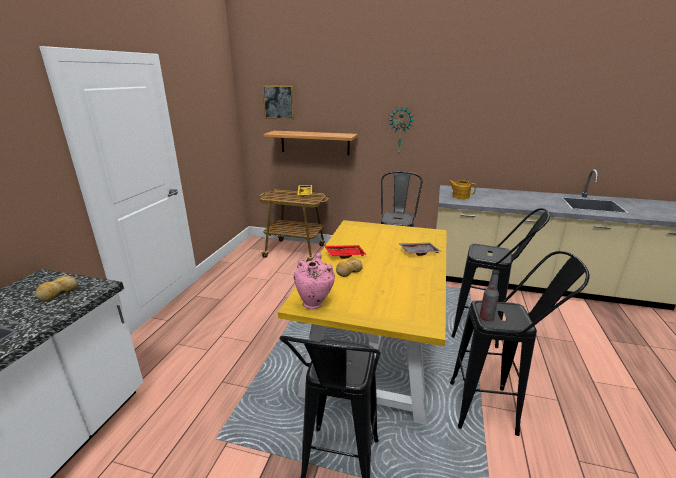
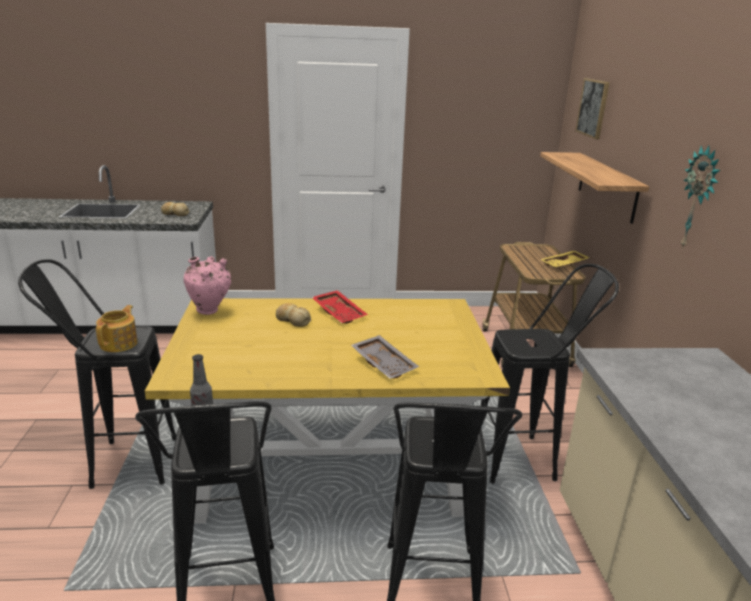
camera: 70 degrees right, 0 degrees up
teapot [449,180,476,199] -> teapot moved to [96,305,138,352]

